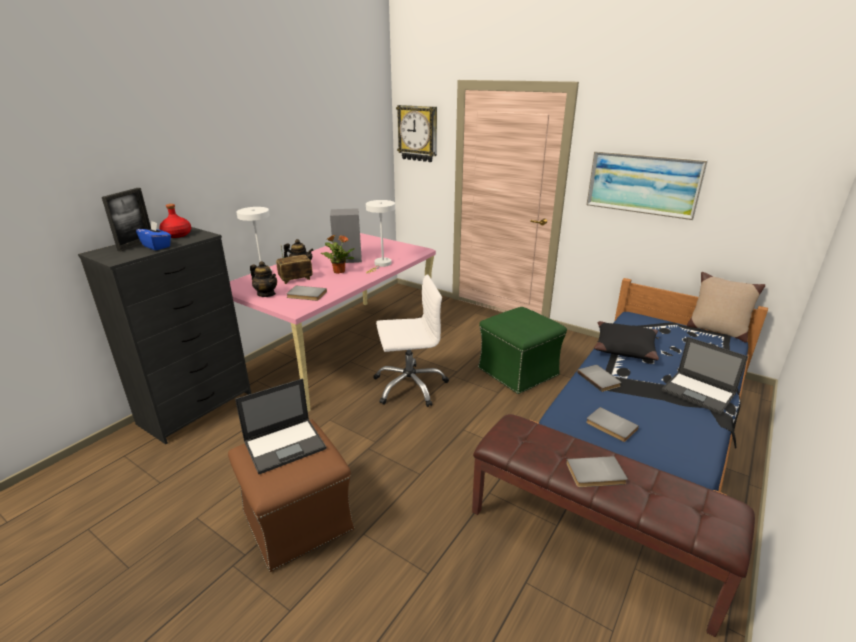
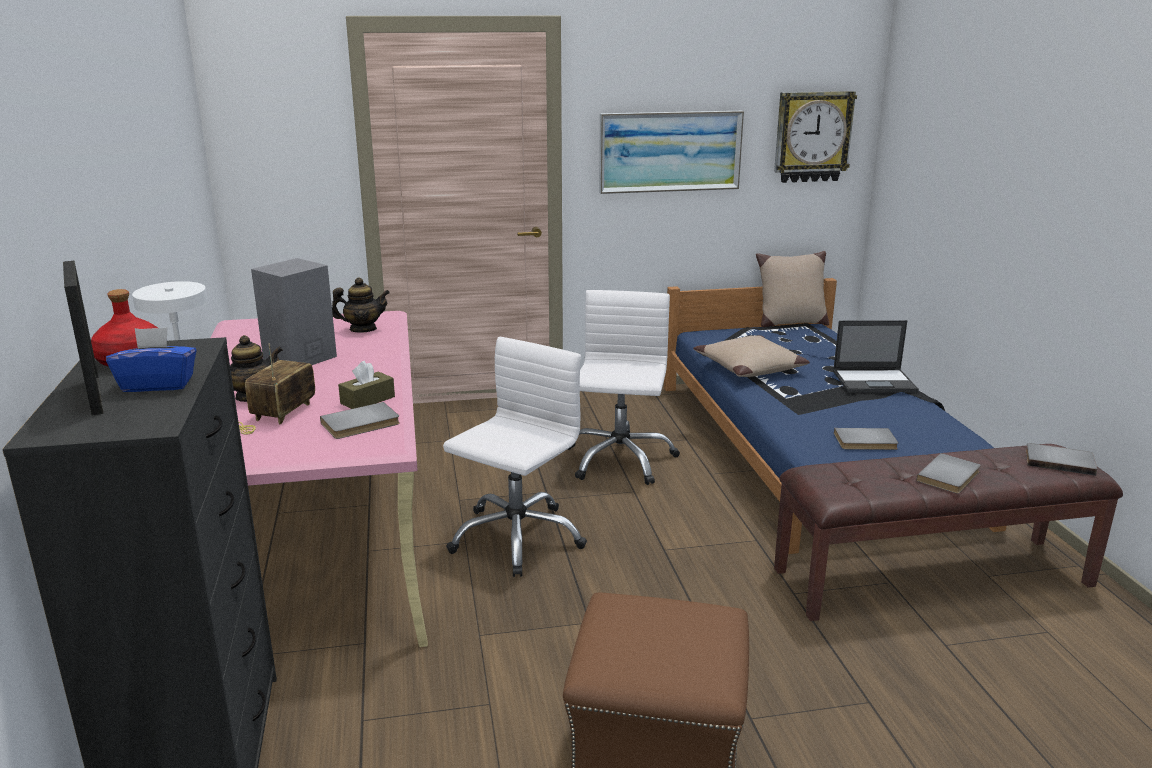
camera: 45 degrees left, 5 degrees down
laptop [235,378,326,474] -> none
teapot [250,261,277,297] -> teapot moved to [332,277,390,333]
potted plant [320,235,355,274] -> none
white table lamp [366,200,395,273] -> none
wall clock [396,105,437,162] -> wall clock moved to [774,91,857,183]
green ottoman [478,307,567,394] -> white office chair [567,290,680,485]
grey book [577,365,621,392] -> grey book moved to [1026,443,1097,476]
black pillow [594,321,659,360] -> beige pillow [693,335,810,377]
none -> brown tissue box [338,361,395,409]

